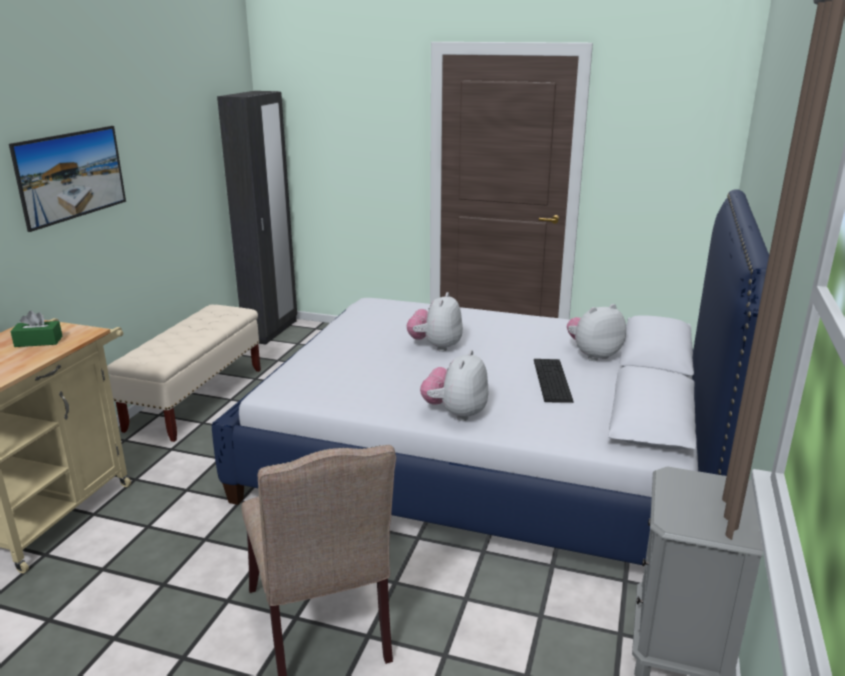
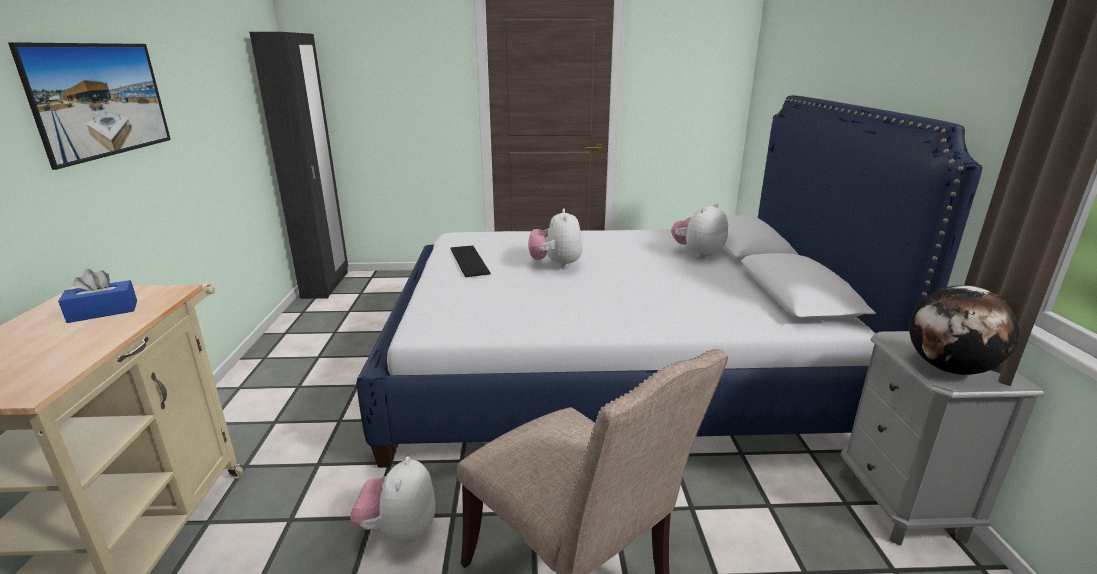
camera: 20 degrees left, 0 degrees up
green tissue box [10,311,63,347] -> blue tissue box [58,269,137,323]
beige bench [107,305,261,442] -> none
plush toy [420,350,489,421] -> plush toy moved to [350,456,435,543]
keyboard [534,359,574,403] -> keyboard moved to [451,245,491,277]
none -> globe [909,285,1019,375]

